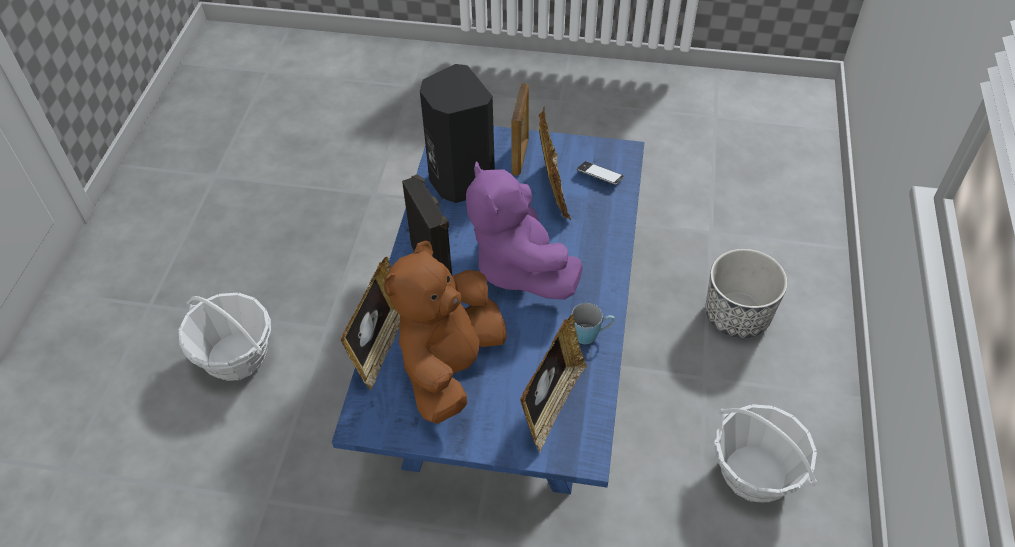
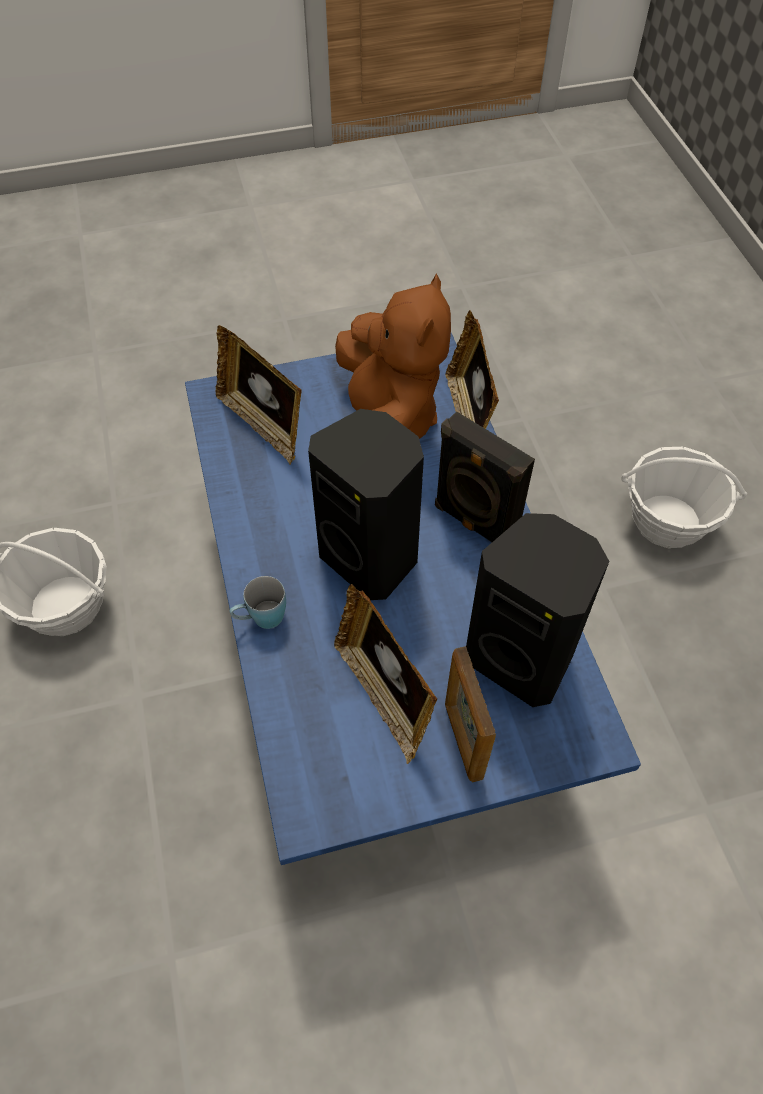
camera: 155 degrees right, 5 degrees up
purple plush toy [466,161,583,300] -> black speaker [308,409,424,600]
picture frame [520,315,587,452] -> picture frame turned 45 degrees counterclockwise [216,325,302,465]
blue mug [571,303,615,344] -> blue mug moved to [229,576,286,629]
phone [577,161,624,185] -> none
planter [705,249,787,338] -> none

